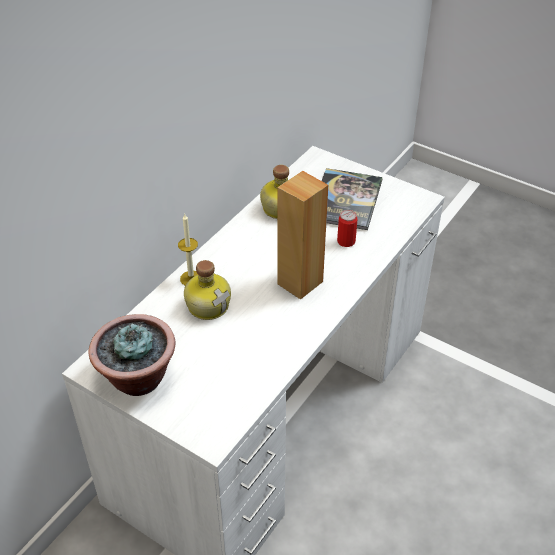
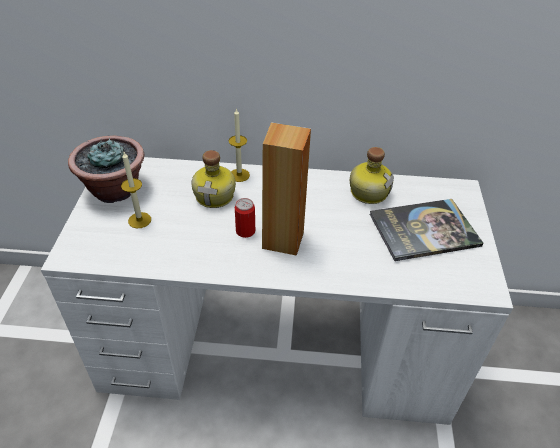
camera: 60 degrees right, 0 degrees up
can [337,210,358,247] -> can moved to [235,198,255,238]
none -> candle [121,152,151,228]

